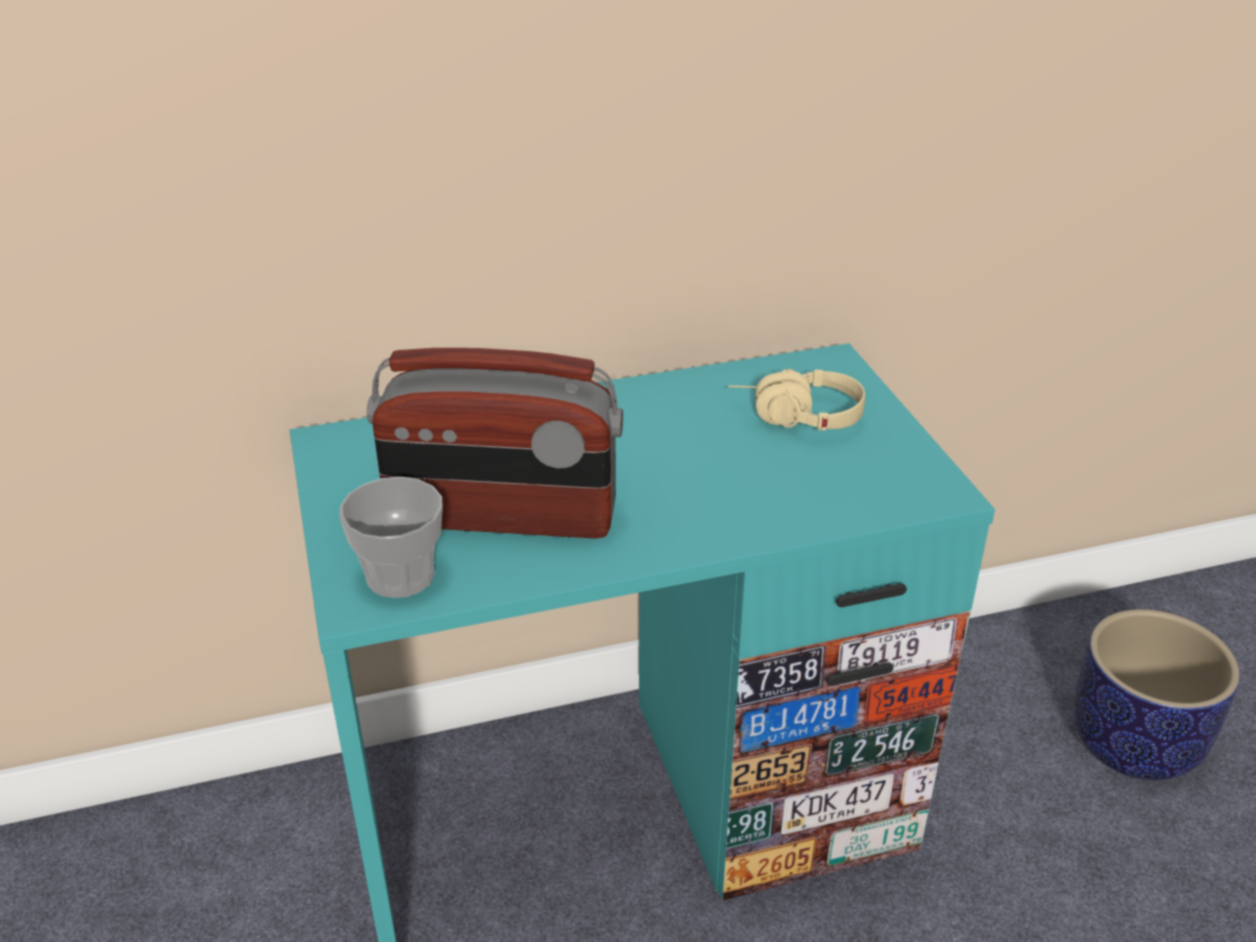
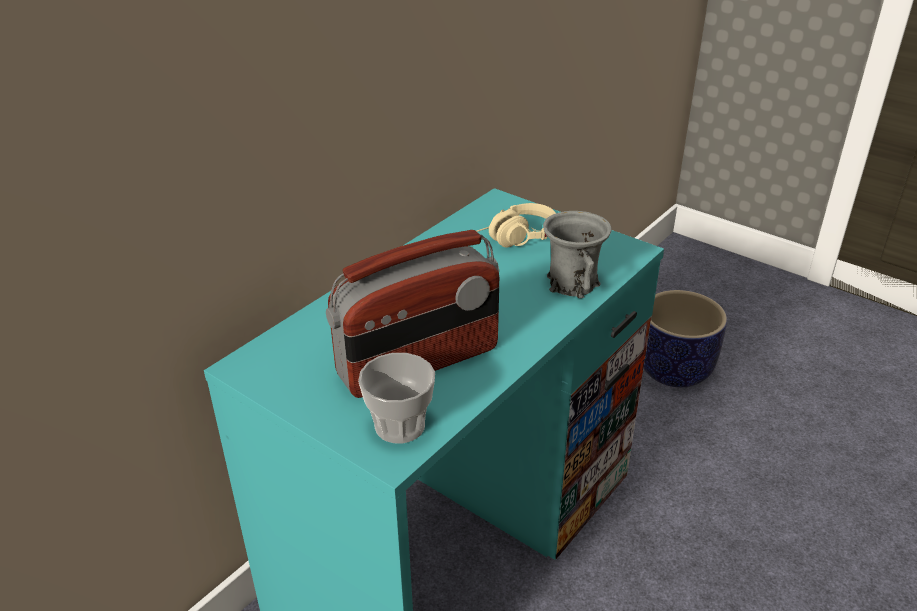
camera: 35 degrees left, 0 degrees up
none -> grey mug [543,211,612,298]

